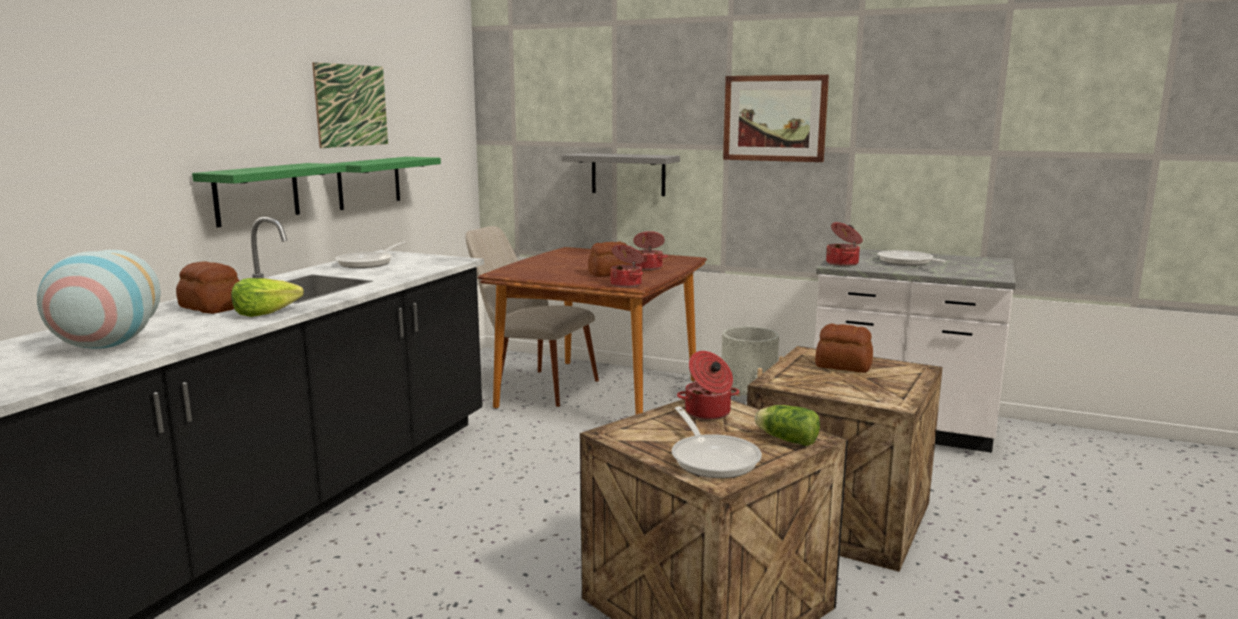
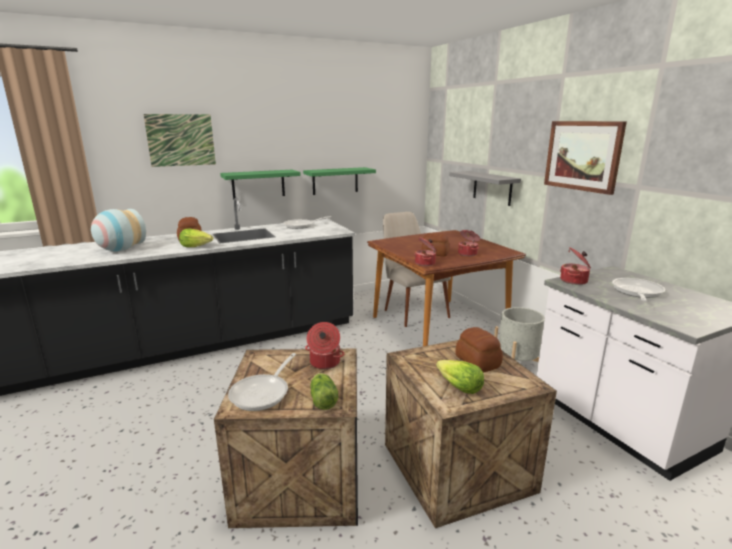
camera: 40 degrees right, 5 degrees up
picture [312,62,388,148] -> picture moved to [144,114,216,167]
none -> lettuce [436,360,484,394]

